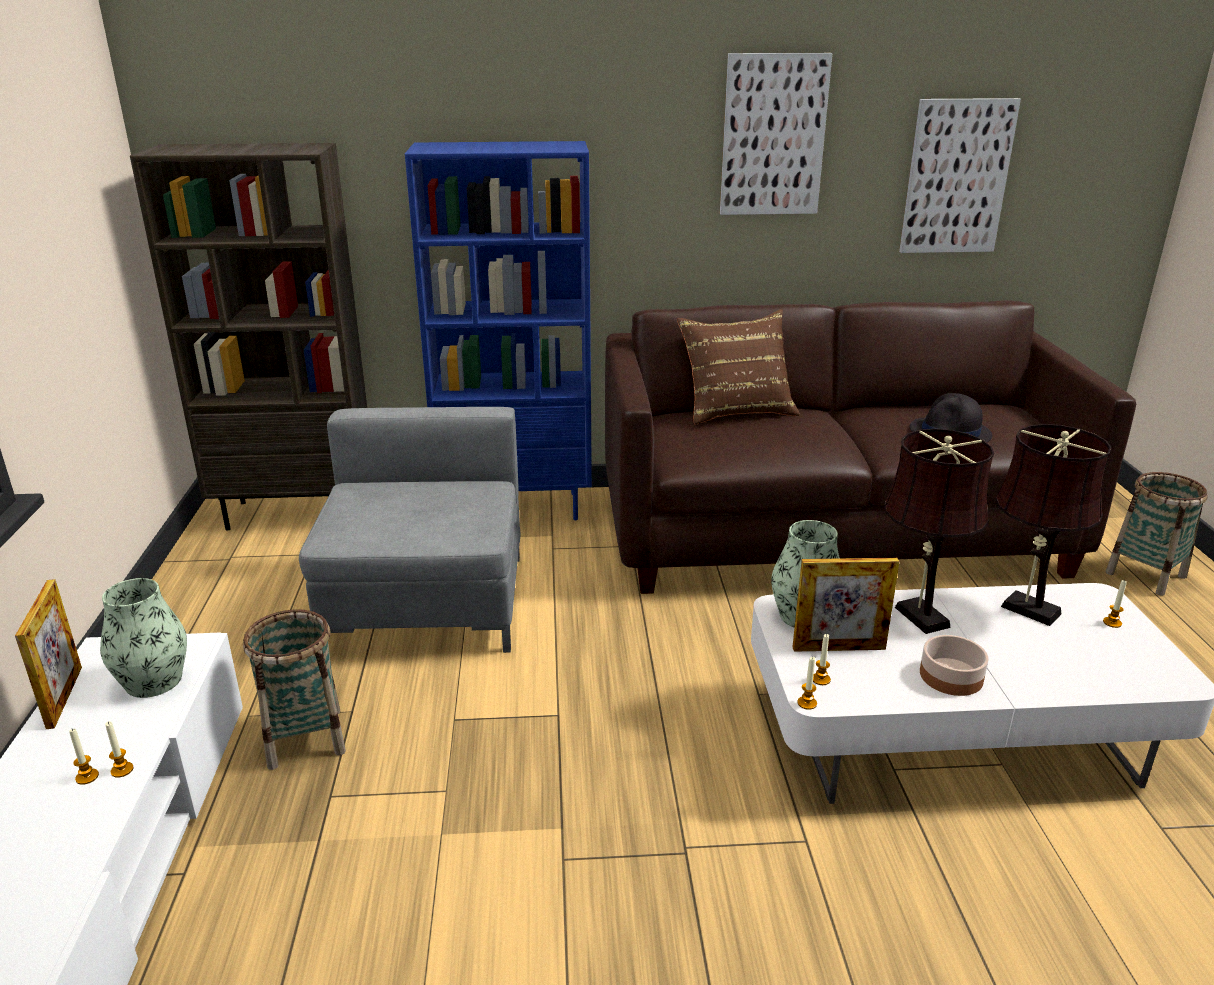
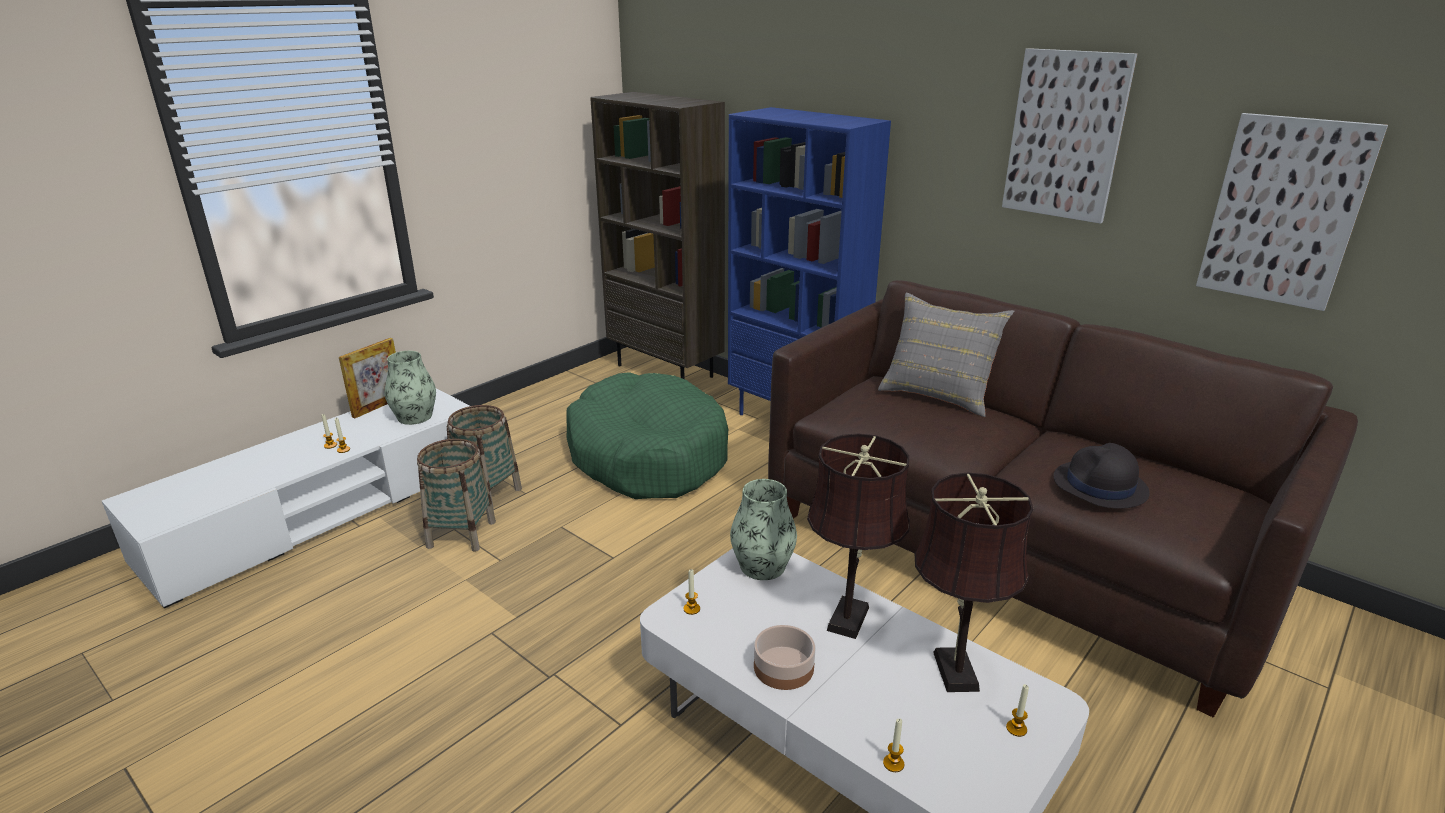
camera: 45 degrees right, 0 degrees up
grey armchair [299,407,521,653] -> green dog bed [567,372,728,499]
brown pillow [677,309,800,425] -> grey pillow [878,293,1014,417]
picture frame [793,558,900,652] -> none
candle [797,656,817,710] -> candle moved to [883,718,904,772]
basket [1105,472,1207,596] -> basket moved to [417,439,496,552]

